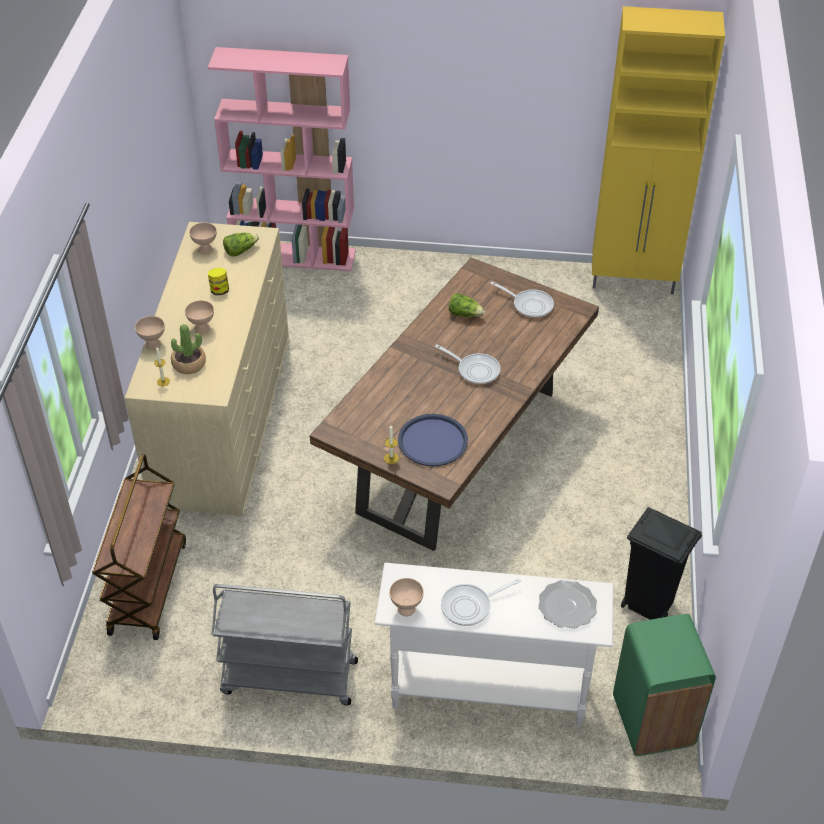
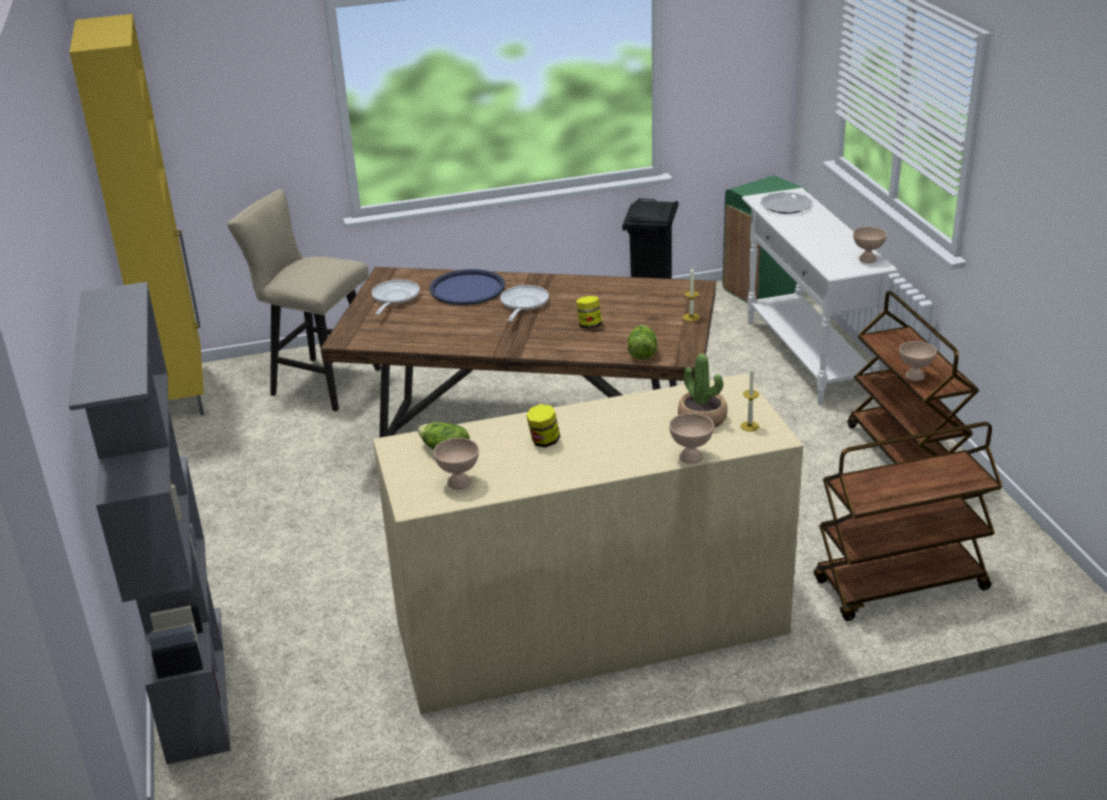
camera: 110 degrees left, 15 degrees down
beige bowl [185,300,214,334] -> beige bowl moved to [900,341,937,381]
pink bookcase [208,47,356,271] -> grey bookcase [69,282,231,764]
grey cart [212,584,358,706] -> brown cart [848,291,979,464]
blue tray [398,414,468,467] -> blue tray moved to [429,269,505,305]
frying pan [441,578,521,626] -> none
lettuce [449,293,485,317] -> lettuce moved to [628,325,658,360]
none -> beige stool [227,189,381,411]
none -> jar [576,296,602,329]

